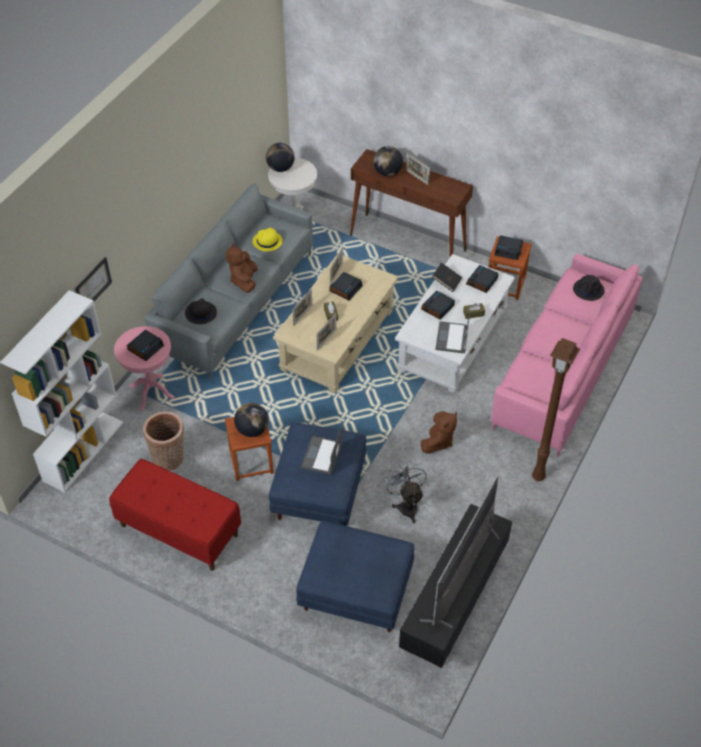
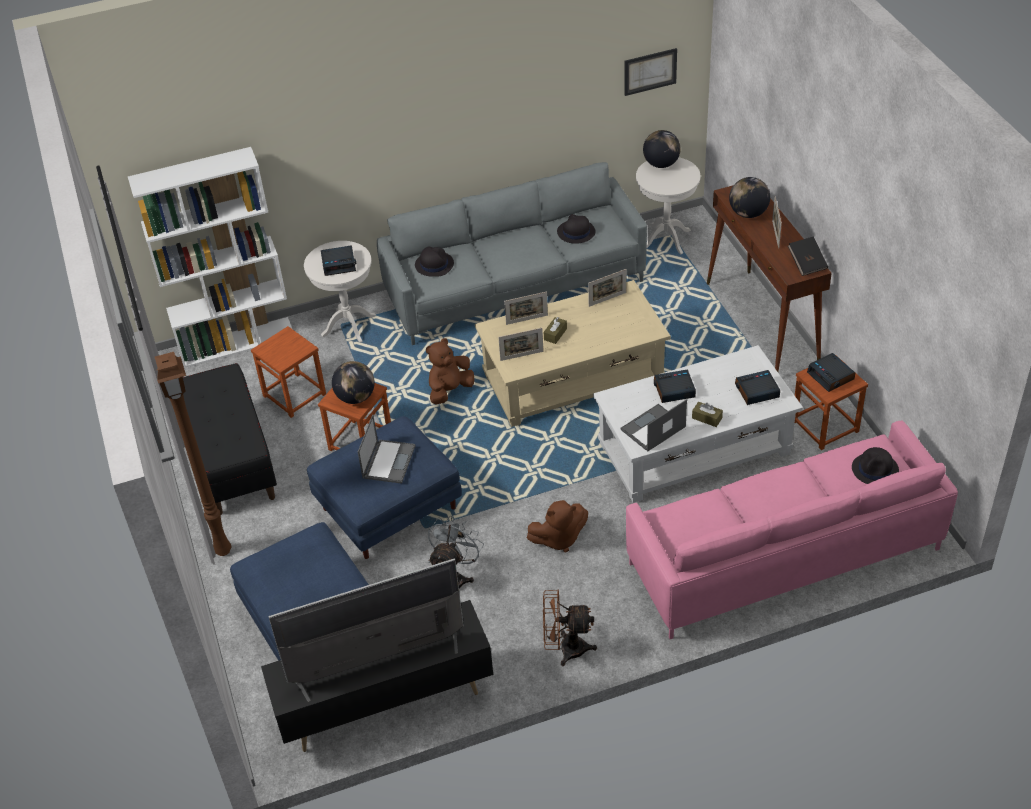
camera: 45 degrees right, 5 degrees down
picture [75,257,112,301] -> picture moved to [624,48,677,96]
red bench [109,459,241,571] -> black bench [183,363,277,515]
pink side table [114,326,174,411] -> white side table [304,241,376,343]
basket [143,412,184,471] -> brown stool [251,326,326,418]
brown plush toy [226,243,258,293] -> brown plush toy moved to [426,338,475,405]
yellow hat [253,228,283,252] -> black hat [557,214,596,244]
laptop [301,425,343,475] -> laptop turned 135 degrees clockwise [358,414,416,484]
alarm clock [329,272,363,300] -> none
black book [432,263,462,292] -> black book moved to [788,237,828,276]
brown floor lamp [532,338,580,481] -> brown floor lamp moved to [155,352,232,556]
none -> brown fan [543,589,597,666]

